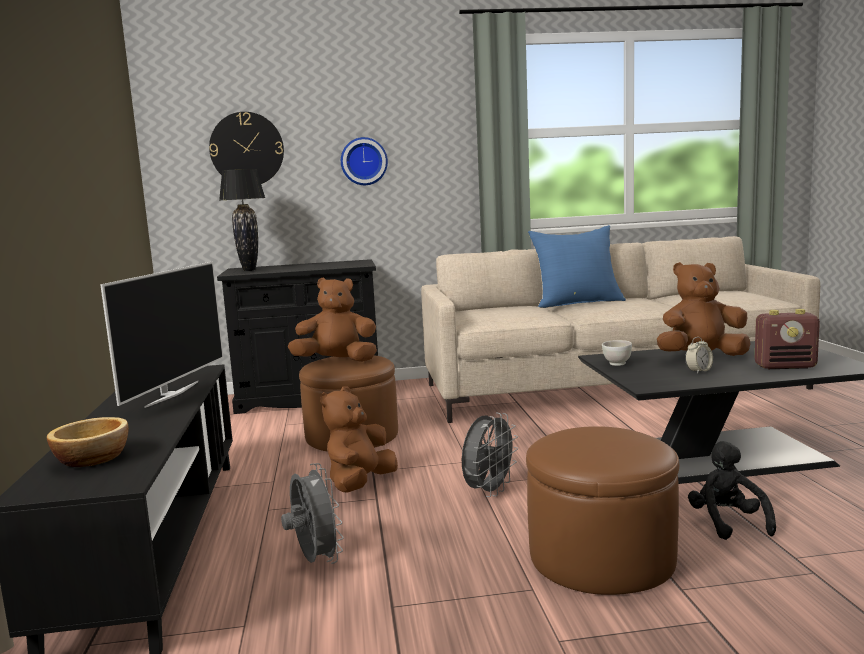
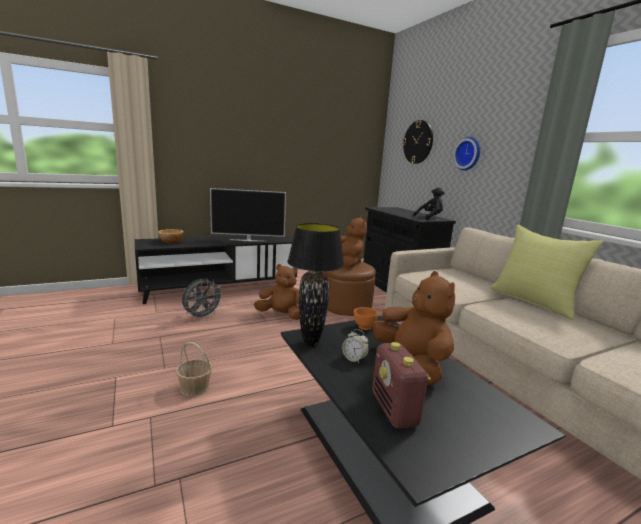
camera: 70 degrees right, 5 degrees up
black table lamp [219,169,265,271] -> black table lamp moved to [287,223,344,347]
grey fan [462,412,518,497] -> none
brown ottoman [526,426,679,595] -> basket [176,342,213,397]
blue pillow [528,225,626,308] -> yellow pillow [490,225,604,320]
white bowl [602,340,632,366] -> orange bowl [354,307,378,330]
black plush toy [688,441,776,540] -> black plush toy moved to [413,188,445,220]

